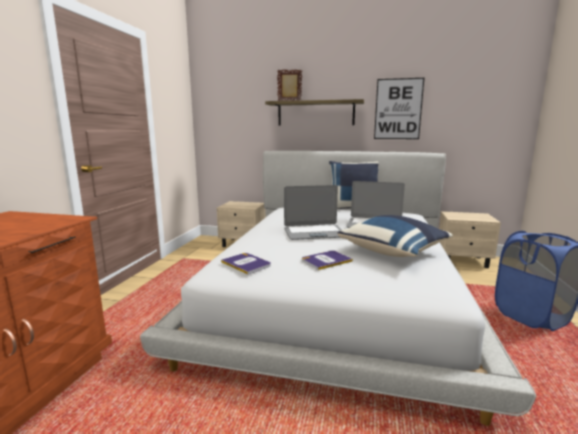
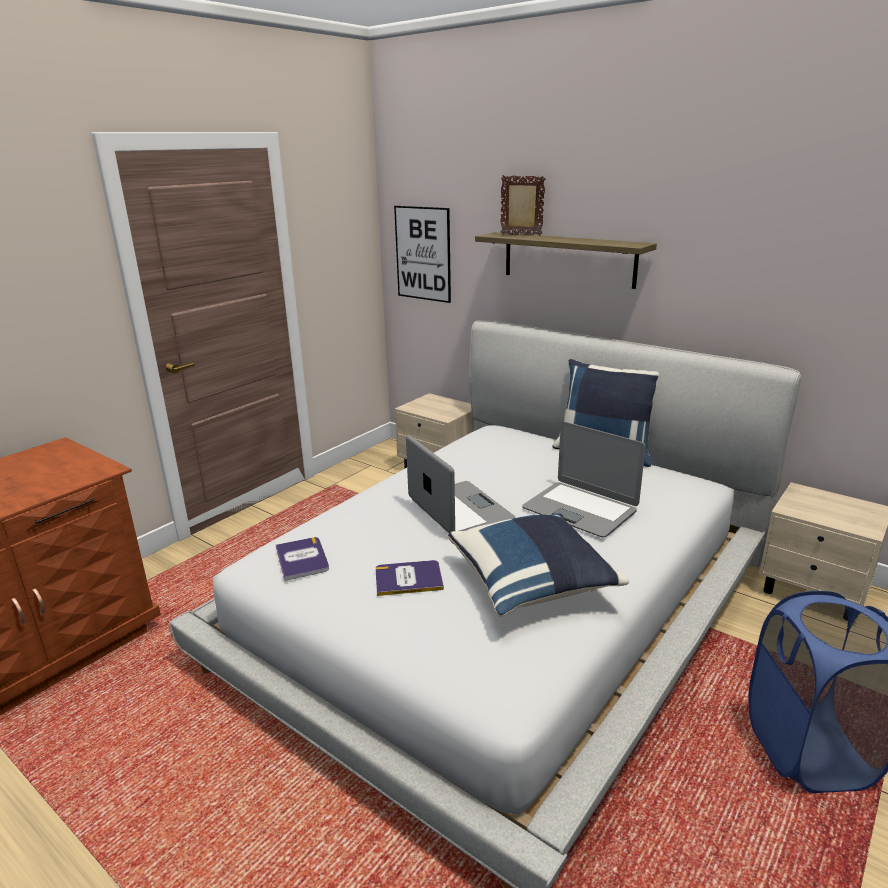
camera: 25 degrees right, 10 degrees up
laptop [284,185,342,240] -> laptop turned 135 degrees counterclockwise [406,435,515,533]
picture [374,78,424,139] -> picture moved to [394,206,451,303]

